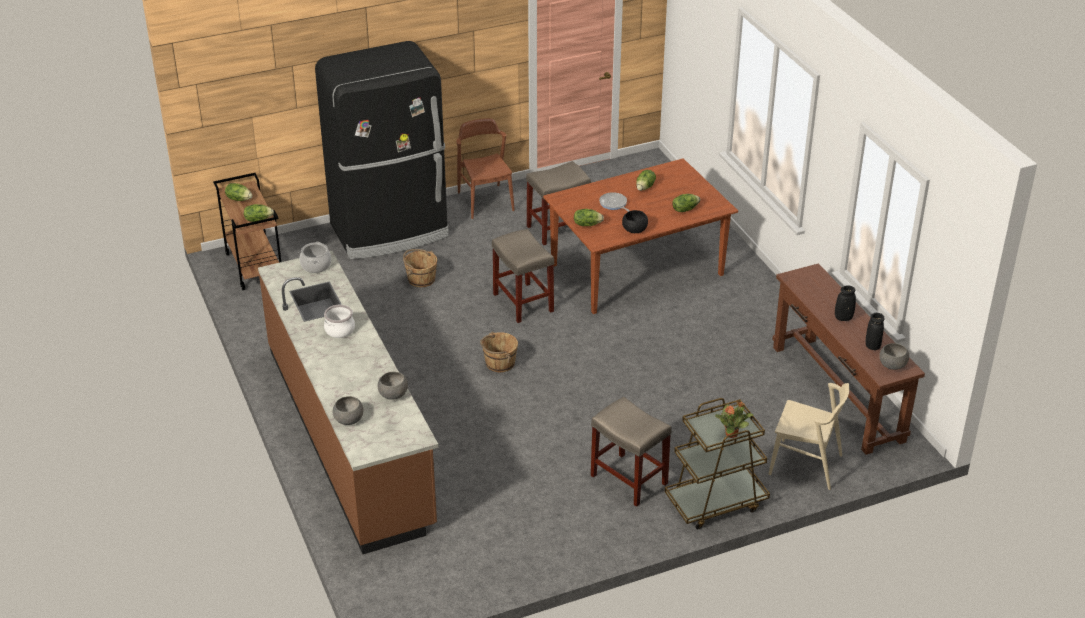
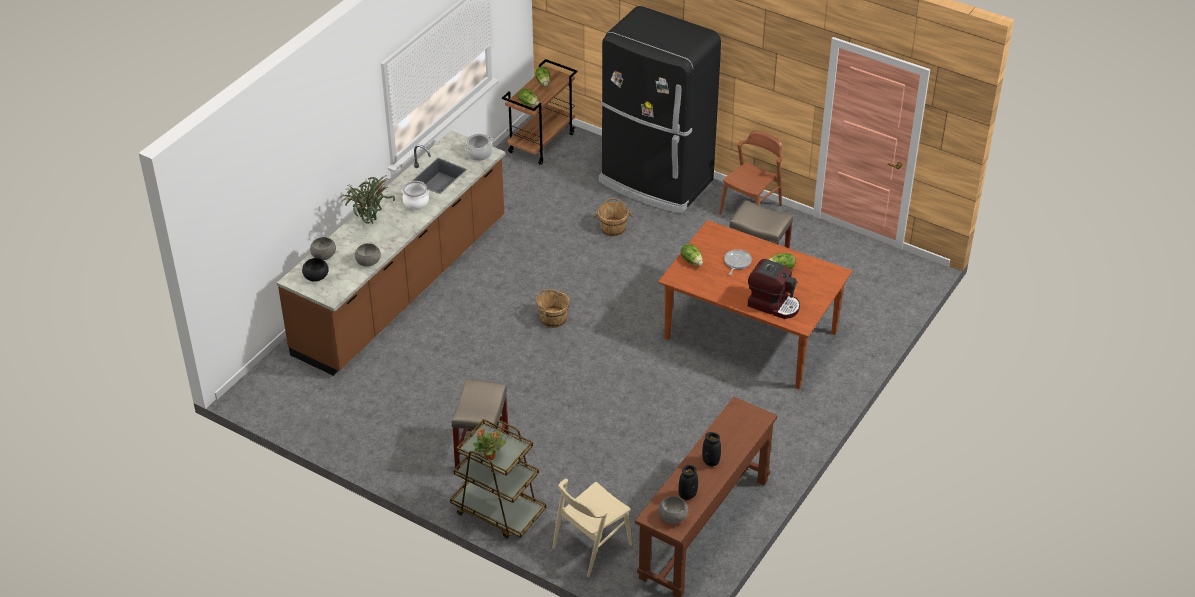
camera: 55 degrees right, 5 degrees up
beige stool [492,229,554,323] -> none
black bowl [622,210,648,233] -> black bowl moved to [302,258,329,282]
lettuce [672,194,700,212] -> coffee machine [748,259,800,319]
beige chair [769,383,849,490] -> beige chair turned 60 degrees clockwise [553,479,632,577]
none -> potted plant [341,175,395,224]

